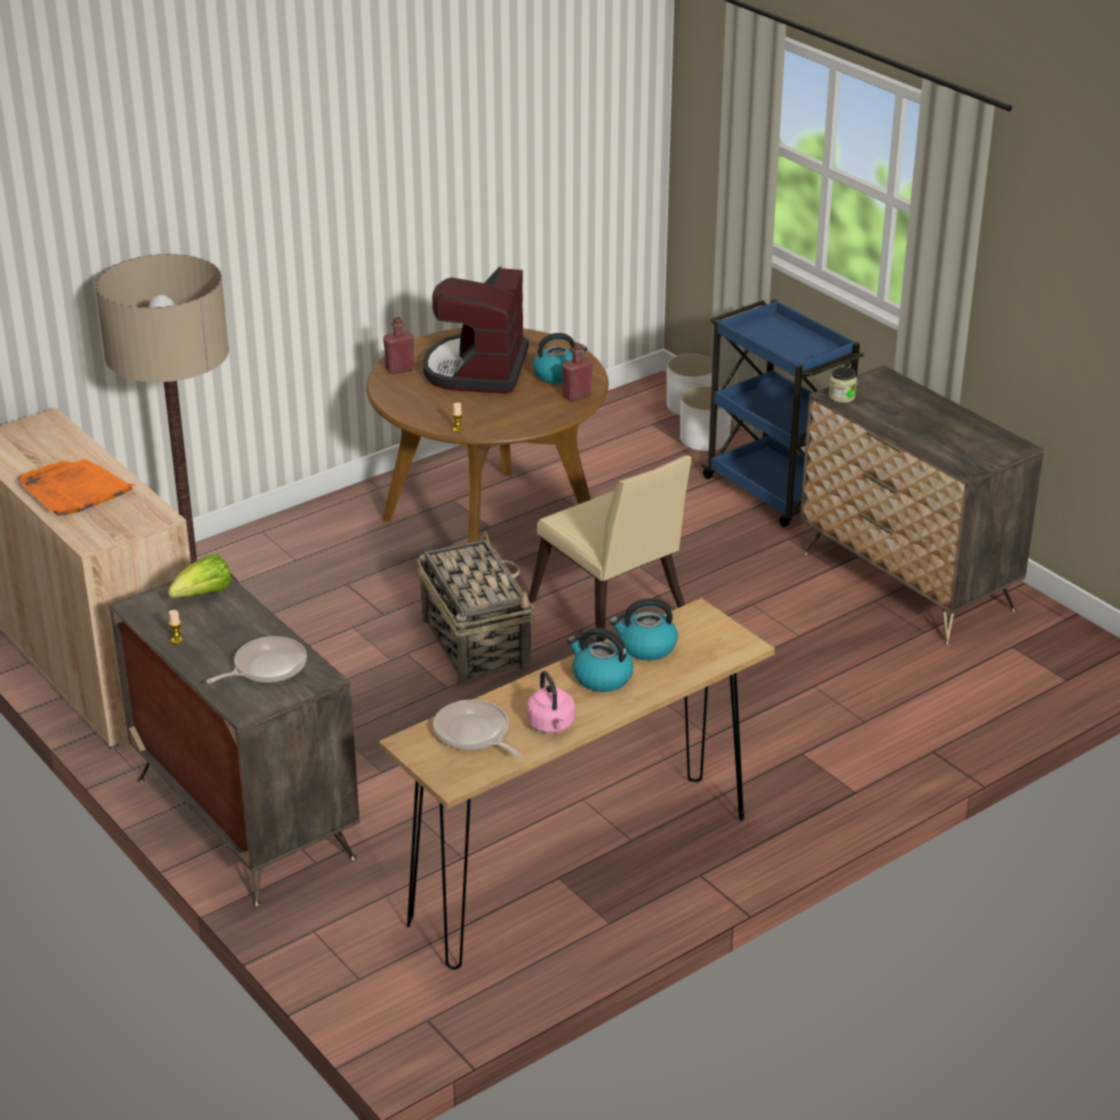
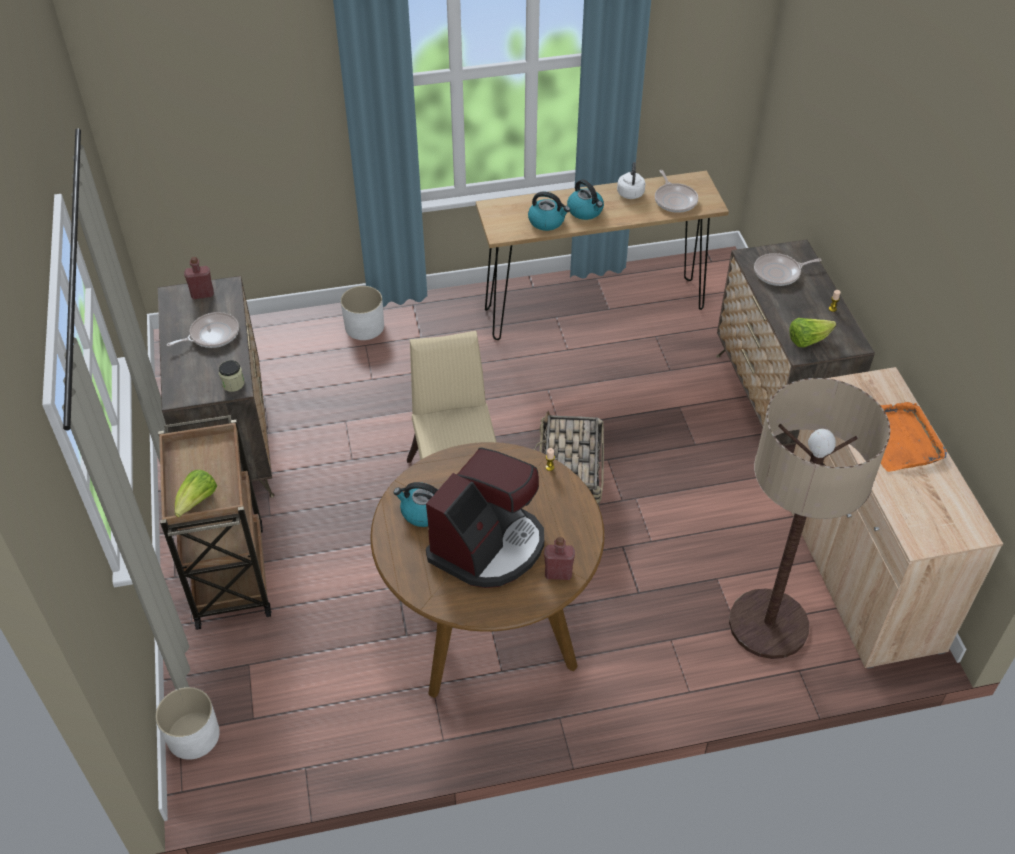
camera: 155 degrees left, 15 degrees up
pink kettle [527,671,575,733] -> white kettle [617,162,645,199]
red bottle [562,343,593,402] -> red bottle moved to [184,257,214,299]
white planter [680,386,732,451] -> white planter moved to [341,286,384,340]
blue cart [701,299,864,527] -> brown cart [158,415,272,630]
none -> frying pan [167,312,239,348]
none -> lettuce [175,470,217,517]

